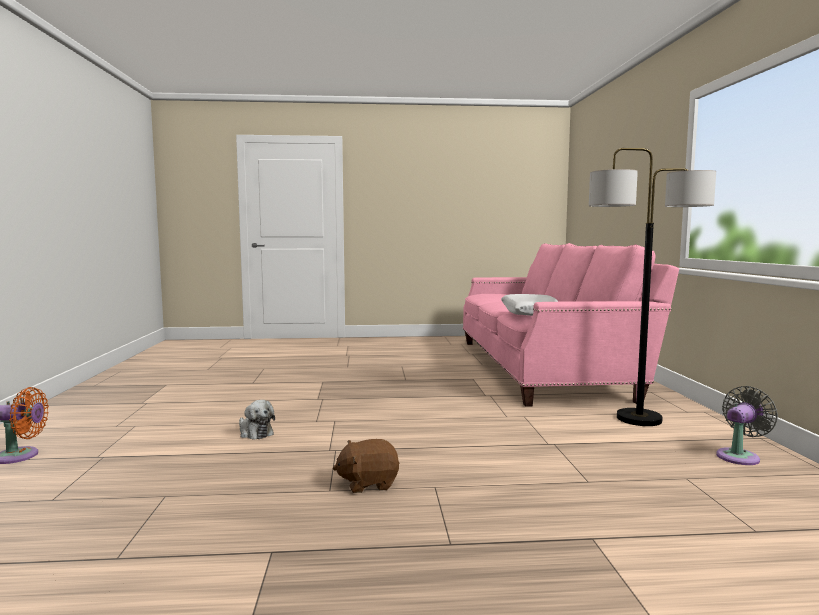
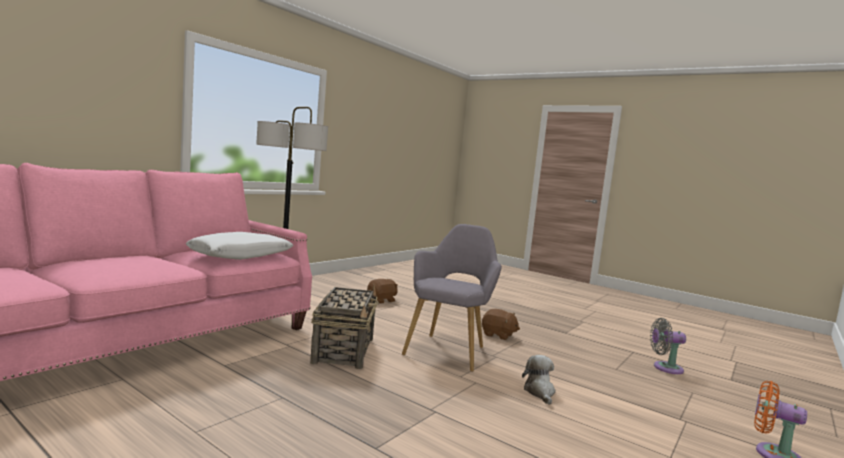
camera: 140 degrees left, 0 degrees up
grey fan [716,386,778,465] -> grey fan moved to [650,318,686,374]
none -> basket [310,286,379,369]
none -> brown plush toy [367,279,398,303]
none -> grey armchair [402,224,502,372]

